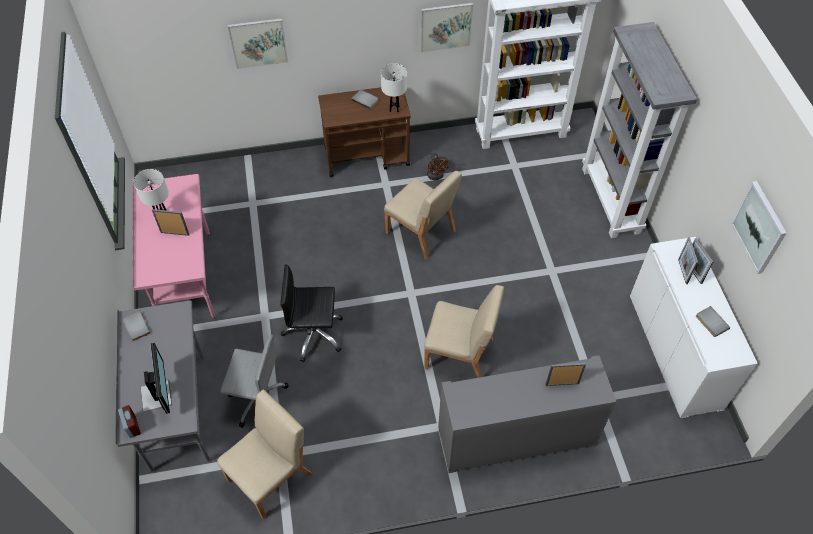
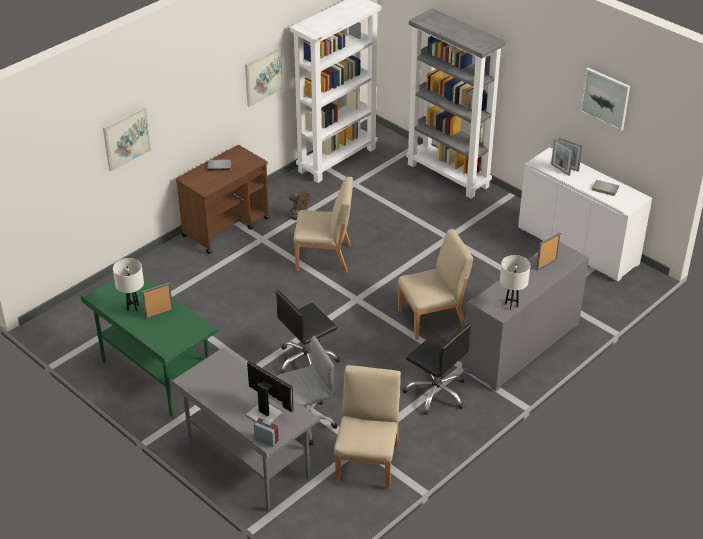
camera: 35 degrees left, 15 degrees down
grey book [122,311,151,341] -> none
pink desk [132,174,215,318] -> green desk [80,275,218,418]
white table lamp [381,63,407,112] -> white table lamp moved to [500,255,530,310]
none -> black office chair [403,324,472,415]

